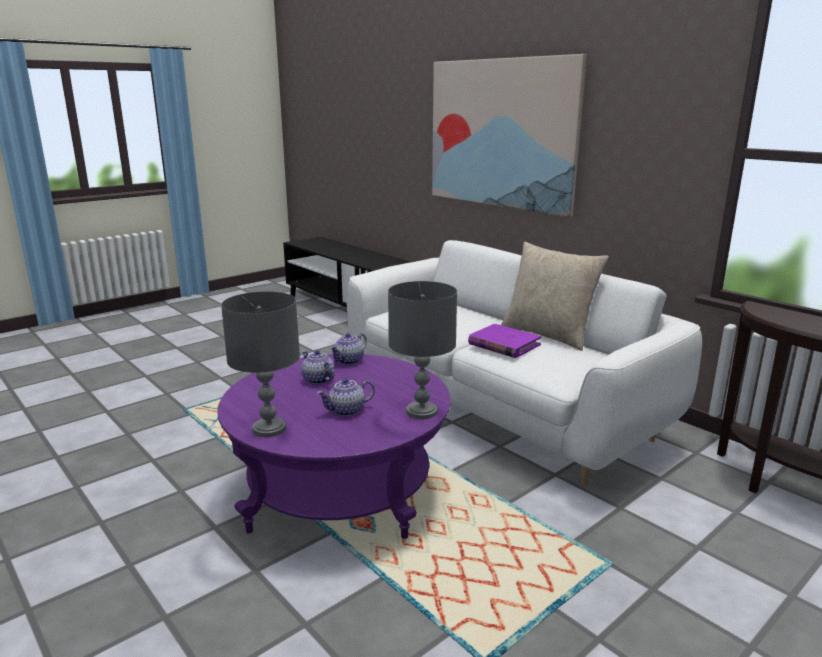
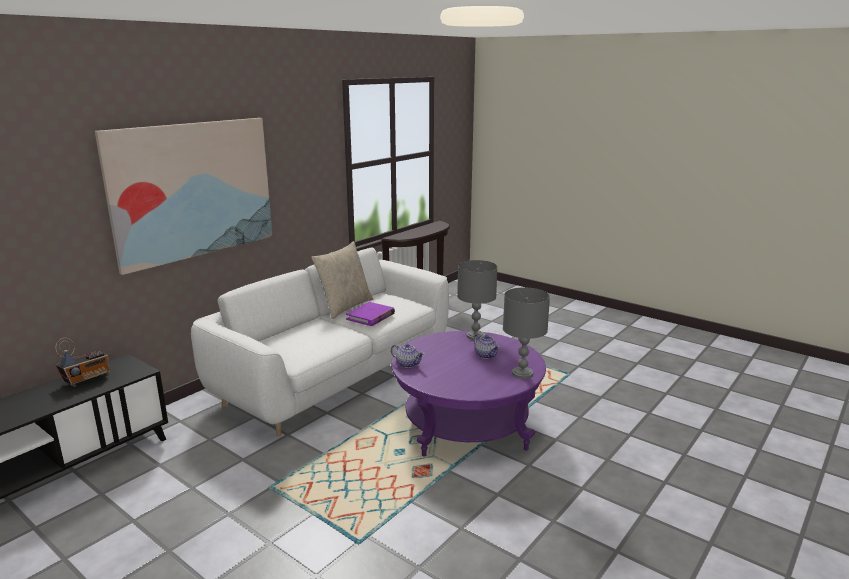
camera: 100 degrees left, 0 degrees up
teapot [302,350,334,385] -> none
none -> radio [56,338,110,387]

